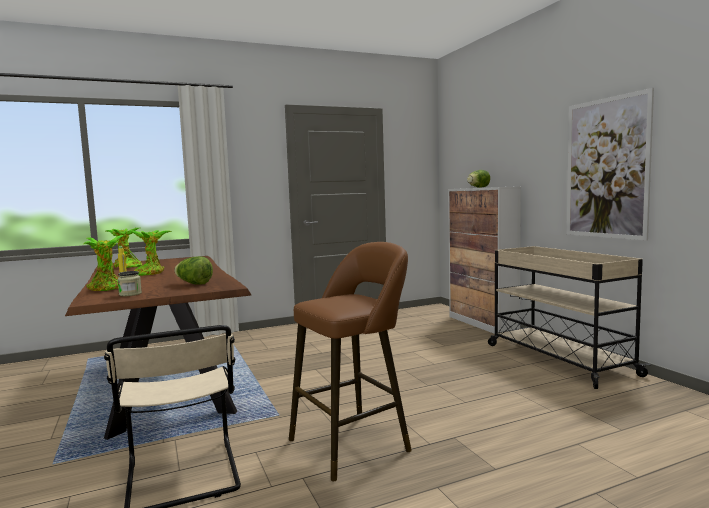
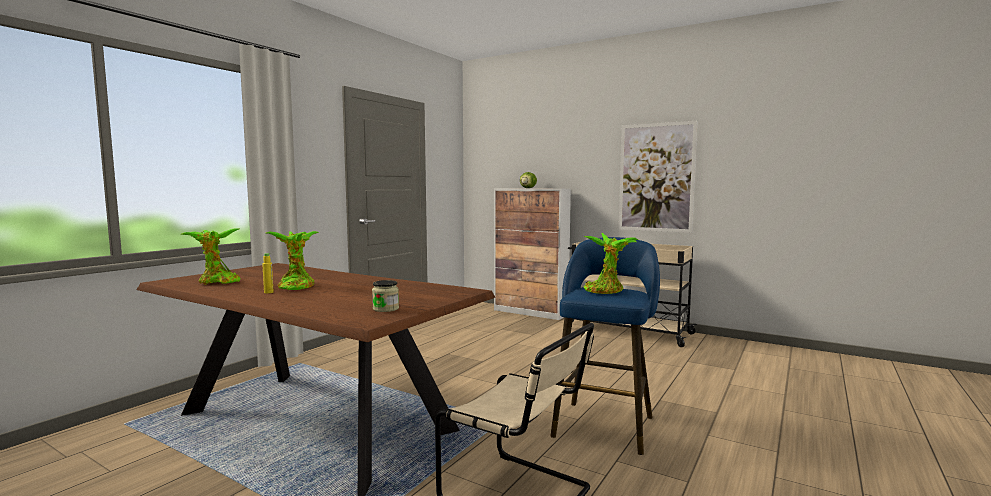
camera: 35 degrees left, 0 degrees up
potted plant [84,235,124,291] -> potted plant moved to [584,233,638,294]
lettuce [174,256,213,285] -> none
brown stool [289,242,412,481] -> blue stool [551,237,660,455]

